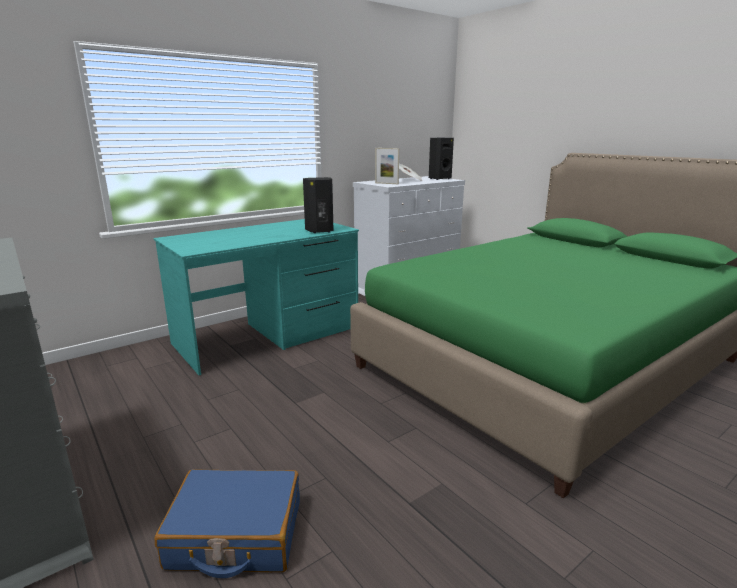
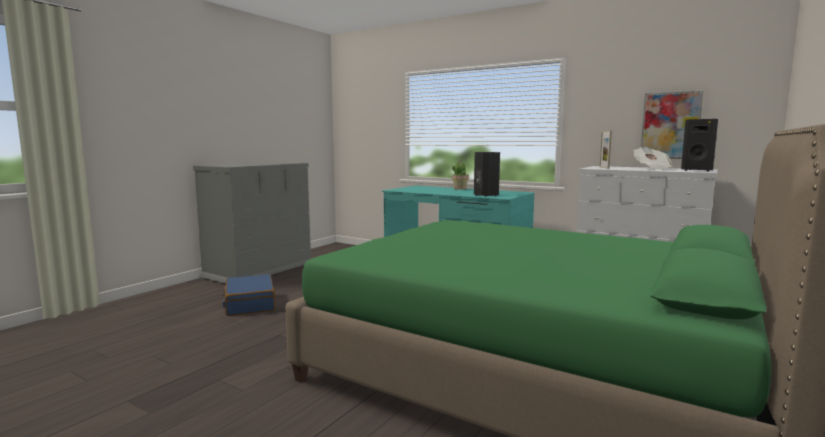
camera: 70 degrees right, 10 degrees down
none -> potted plant [452,161,469,190]
none -> picture [641,91,703,159]

